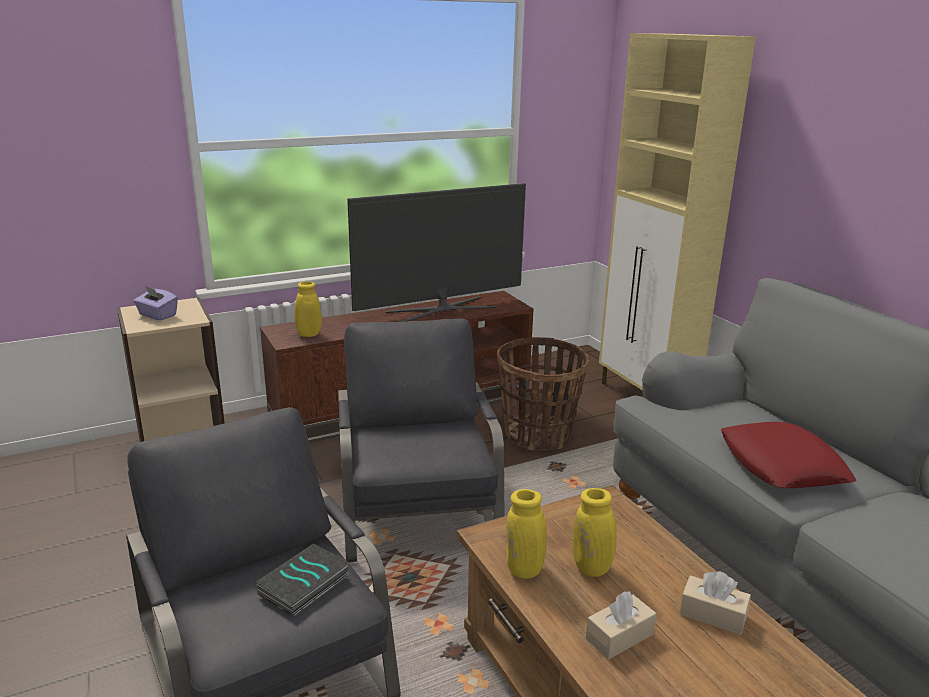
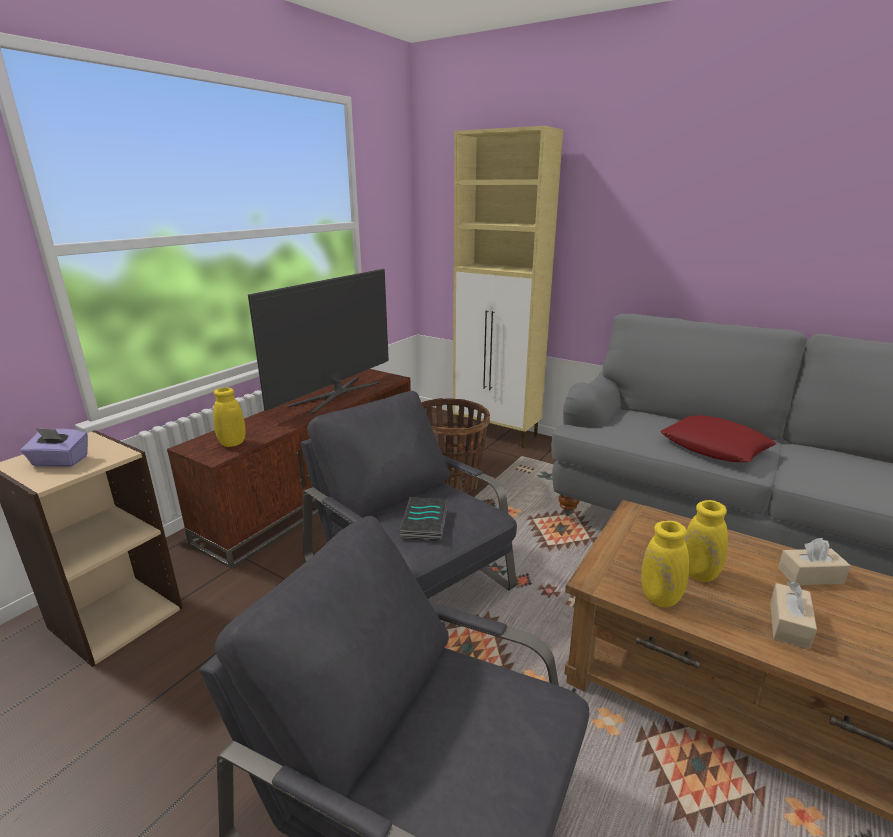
camera: 30 degrees left, 0 degrees up
book [256,544,350,616] -> book moved to [400,497,447,541]

